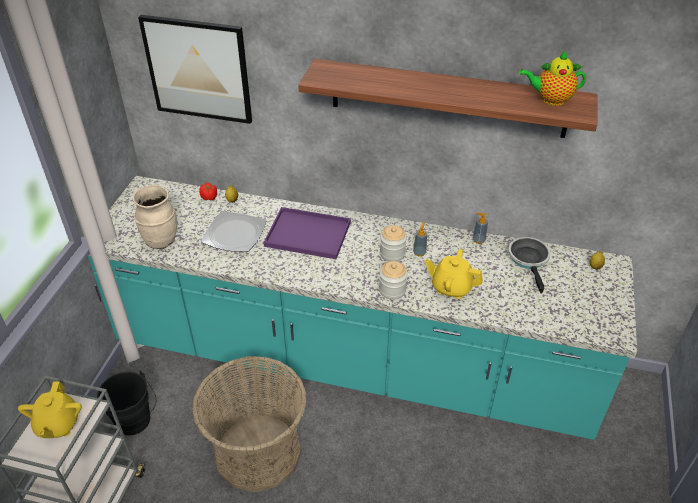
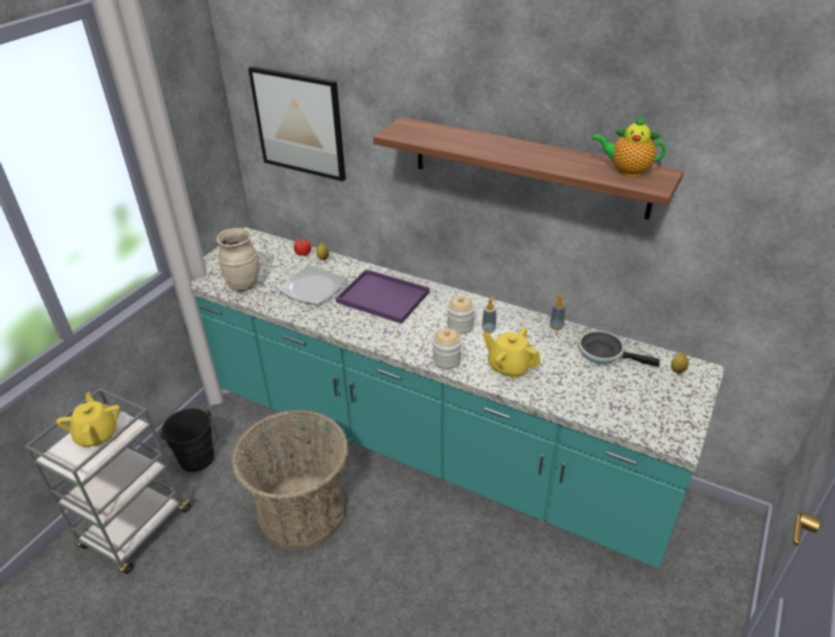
camera: 15 degrees right, 5 degrees down
yellow teapot [18,381,82,438] -> yellow teapot turned 150 degrees clockwise [56,392,120,448]
frying pan [508,237,551,294] -> frying pan turned 75 degrees counterclockwise [578,330,660,367]

